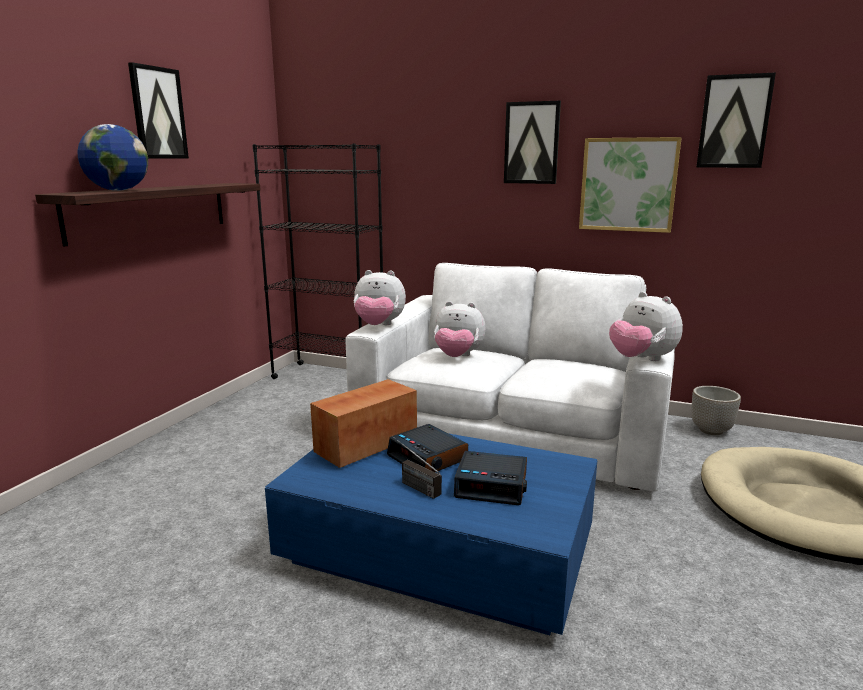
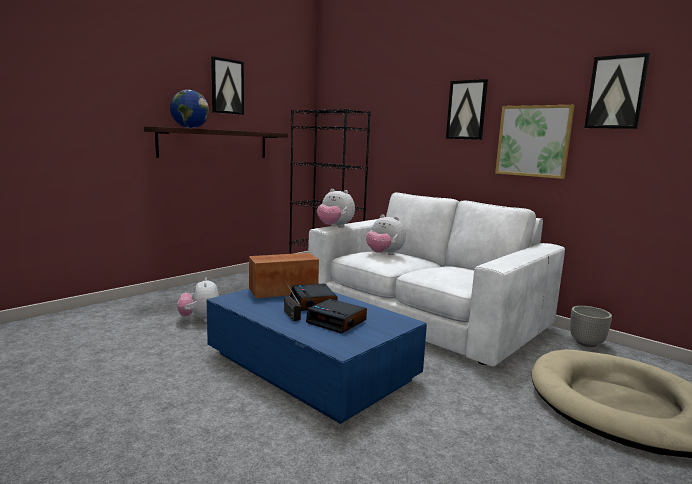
camera: 20 degrees right, 5 degrees down
plush toy [609,292,683,361] -> plush toy moved to [178,277,219,322]

